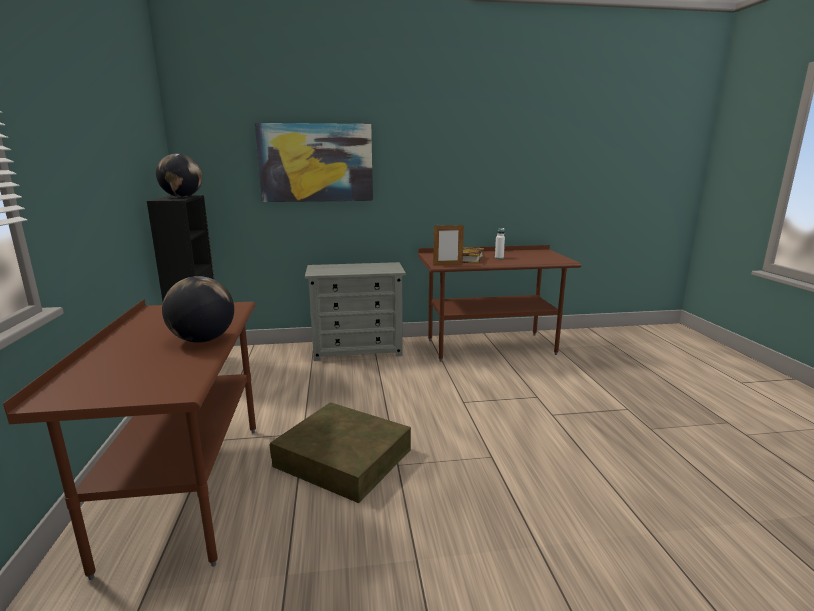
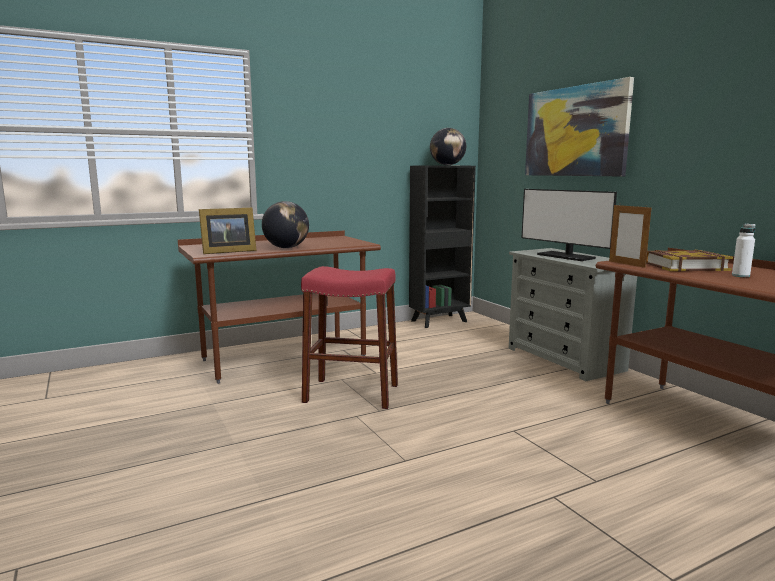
camera: 70 degrees right, 5 degrees down
brown storage box [270,402,411,503] -> red stool [301,266,398,409]
none -> picture frame [199,208,257,254]
none -> monitor [522,189,617,261]

